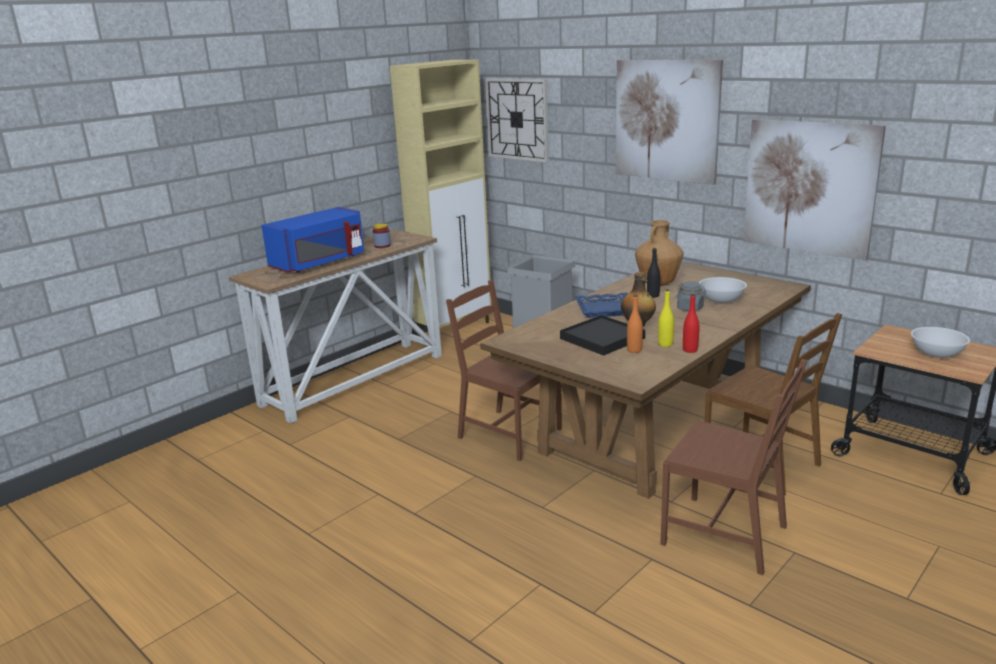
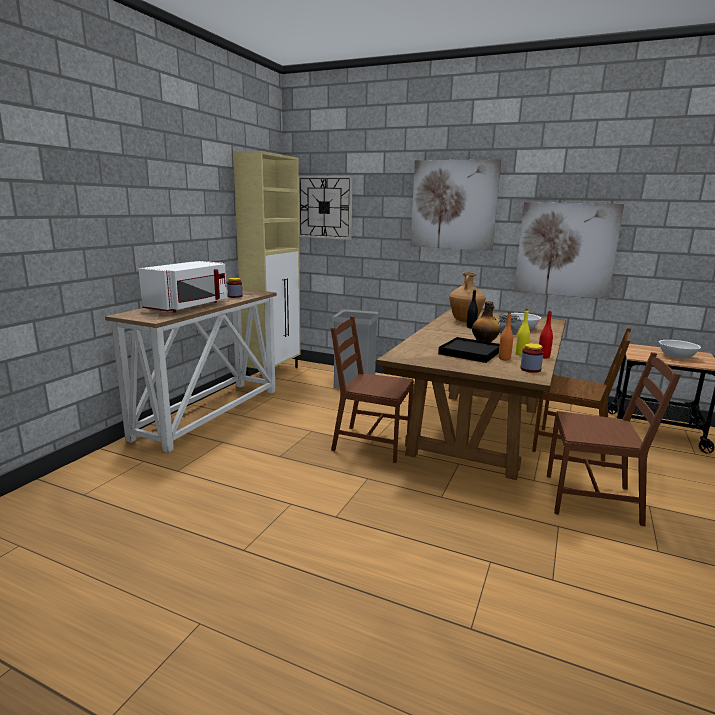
camera: 20 degrees left, 5 degrees down
blue microwave [261,207,364,273] -> white microwave [139,261,227,312]
blue tray [575,293,628,318] -> none
none -> jar [520,343,543,373]

